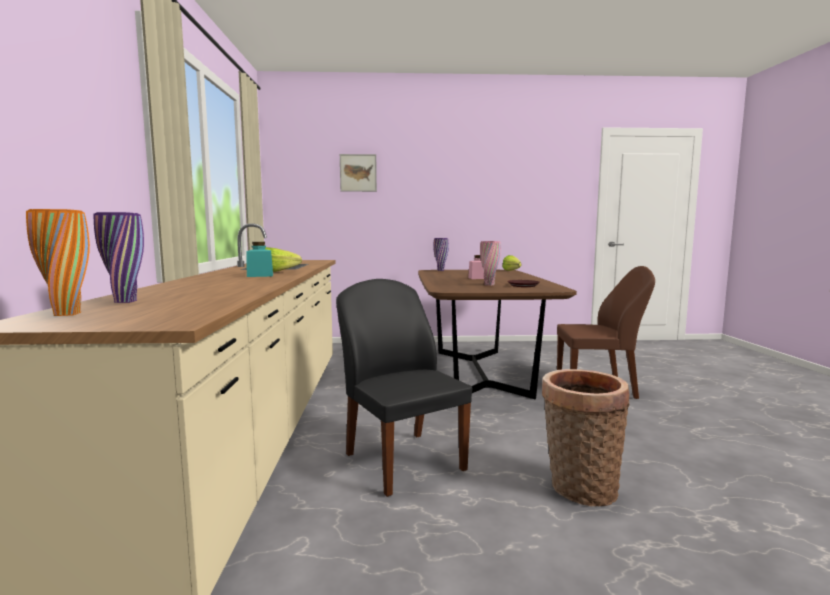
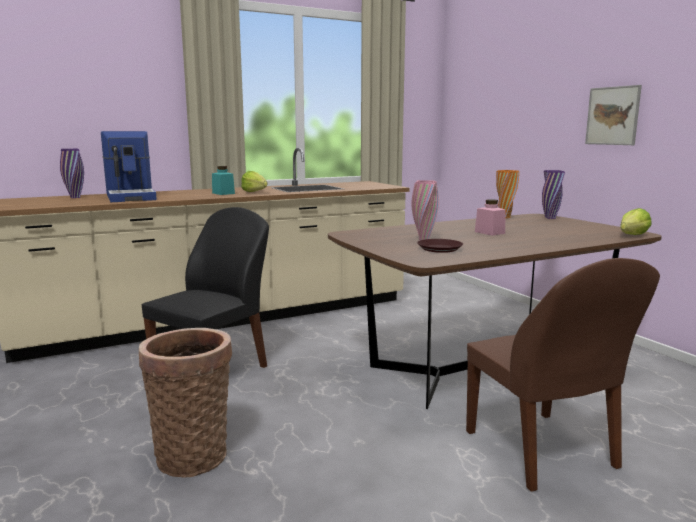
camera: 65 degrees right, 5 degrees up
orange vase [26,209,90,316] -> orange vase moved to [496,170,519,219]
picture [340,154,377,192] -> picture moved to [585,85,642,145]
none -> coffee machine [101,131,157,202]

